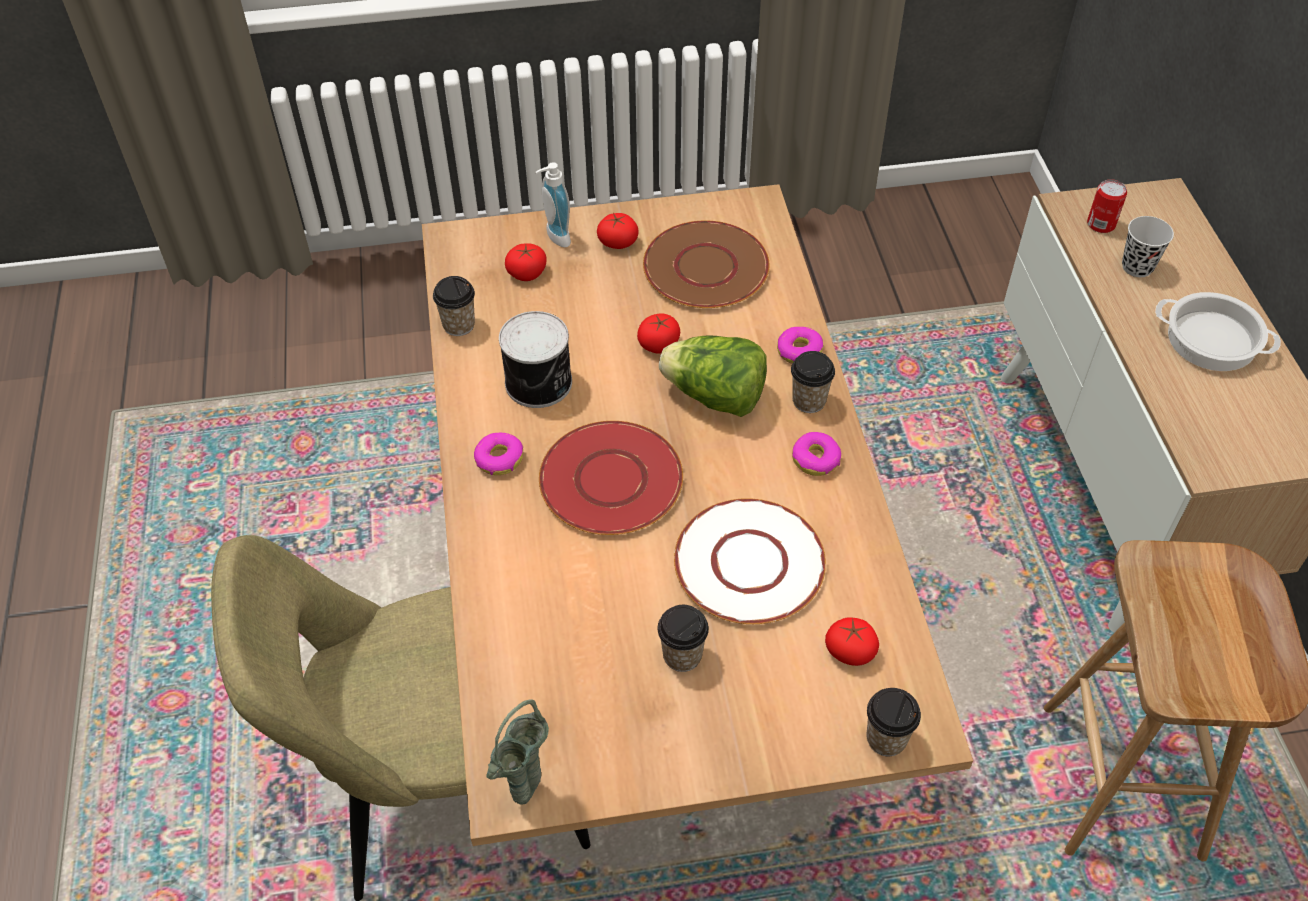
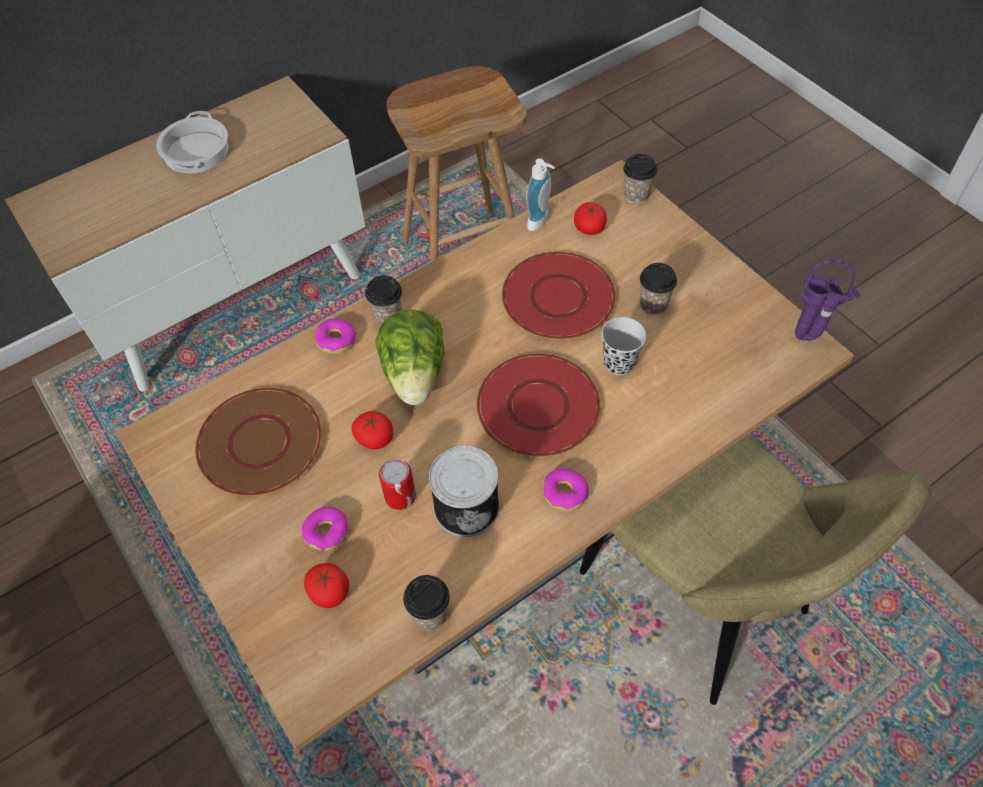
camera: 115 degrees left, 5 degrees up
green vase [487,699,549,804] -> purple vase [795,259,860,341]
soap dispenser [535,162,571,247] -> soap dispenser moved to [526,158,555,231]
tomato [597,213,638,249] -> none
white plate [674,498,826,624] -> red plate [502,252,616,339]
donut [792,432,841,476] -> donut moved to [302,507,349,551]
can [1087,179,1127,233] -> can moved to [379,459,416,510]
black cup [1122,216,1174,277] -> black cup moved to [602,317,646,375]

